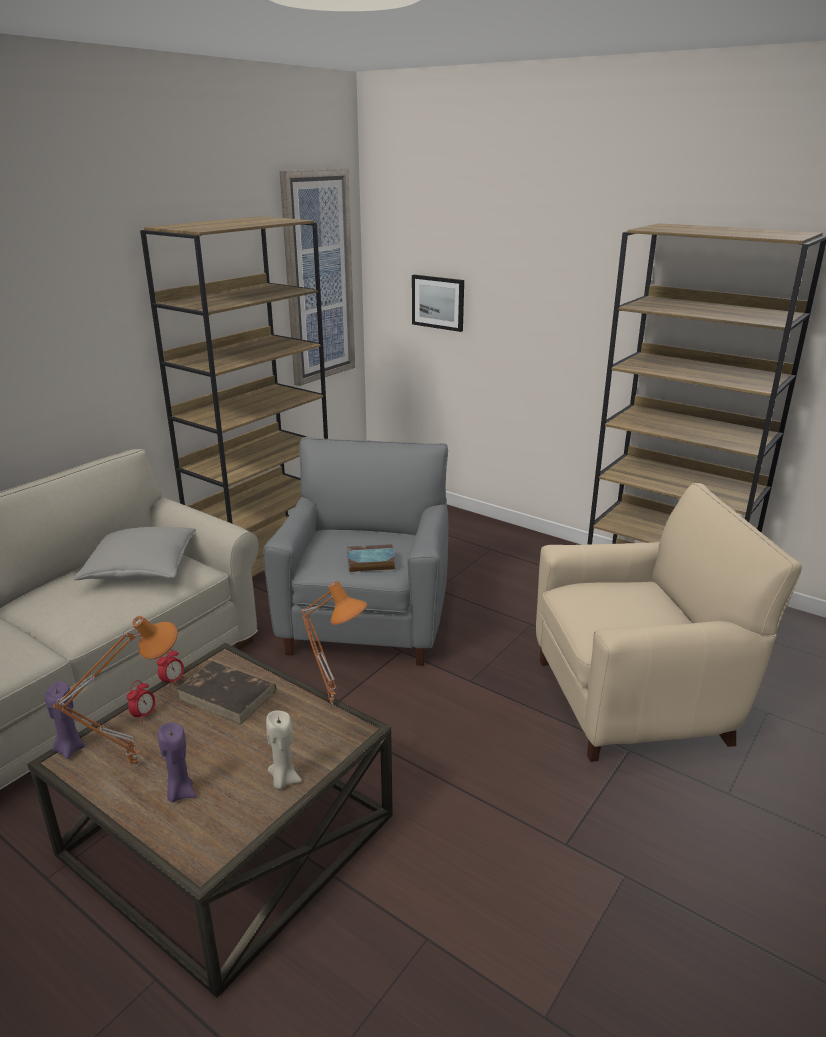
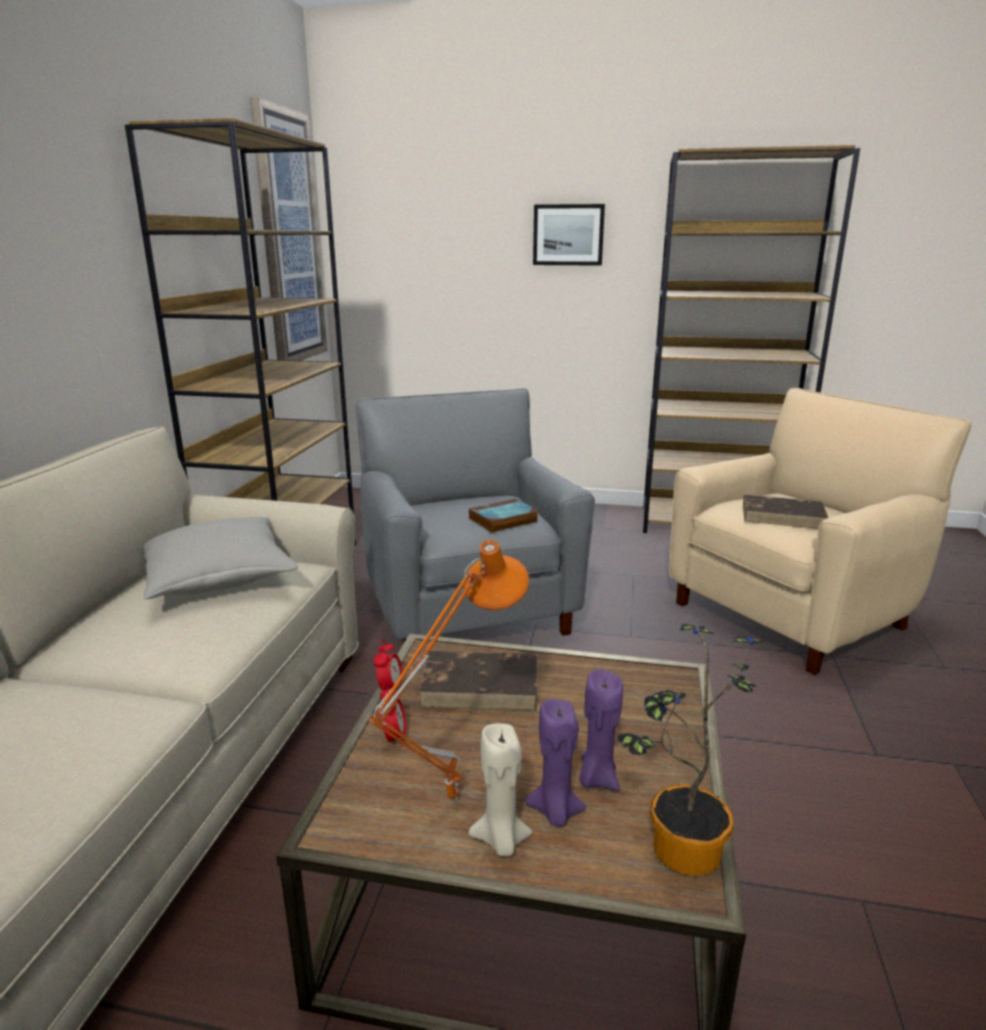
camera: 25 degrees left, 5 degrees down
purple candle [44,681,85,759] -> purple candle moved to [579,669,623,791]
beige candle [266,710,302,789] -> beige candle moved to [469,723,533,856]
orange table lamp [301,581,367,706] -> none
picture [412,275,464,332] -> picture moved to [533,204,605,266]
none -> potted plant [618,624,766,876]
none -> brown book [743,495,829,529]

